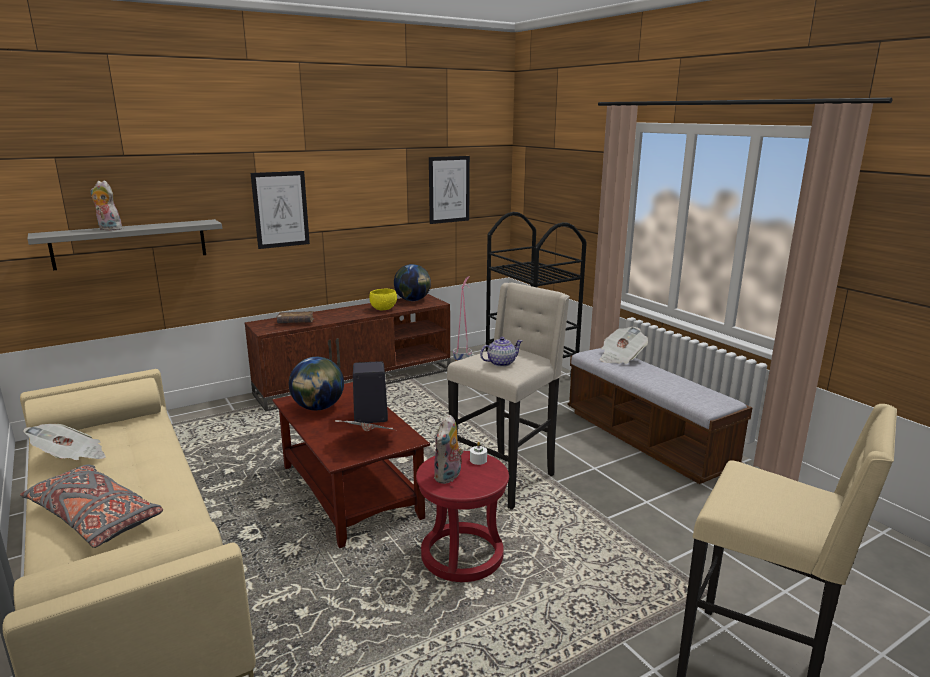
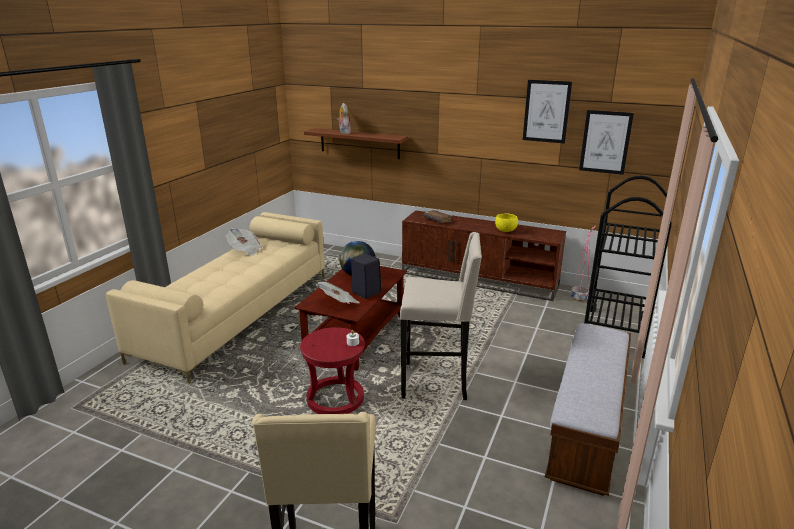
camera: 55 degrees right, 5 degrees up
grey pillow [20,464,163,548] -> none
grey shelf [27,219,222,270] -> brown shelf [304,128,408,159]
picture [251,171,310,249] -> picture moved to [523,80,572,144]
globe [394,264,431,301] -> none
plush toy [433,415,463,484] -> none
teapot [480,337,523,367] -> none
newspaper [600,327,648,364] -> none

